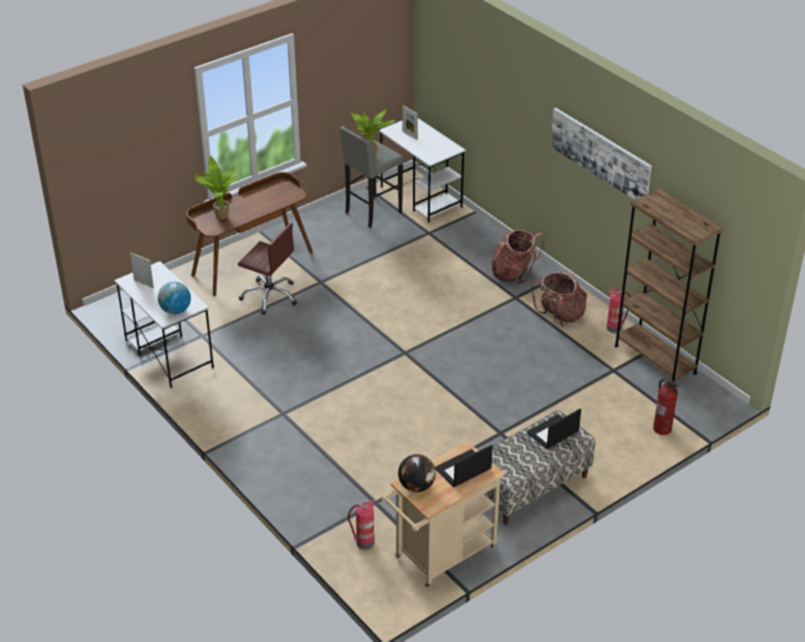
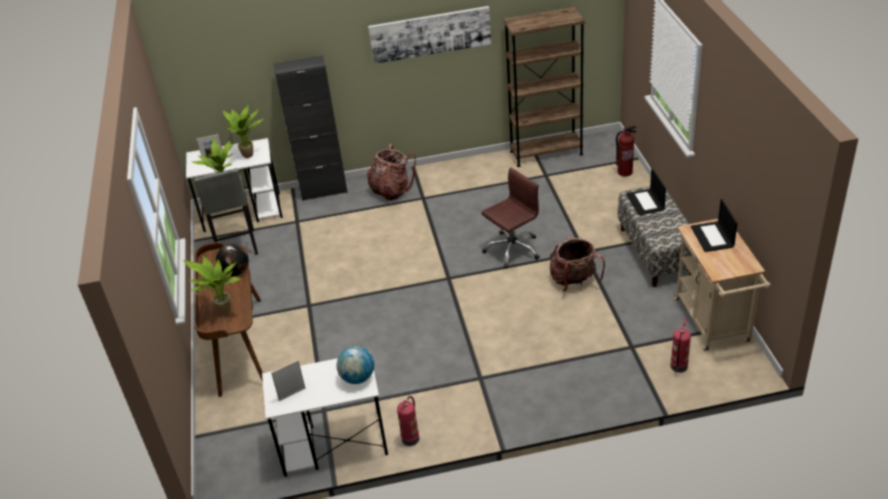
camera: 60 degrees left, 0 degrees up
brown office chair [238,223,297,315] -> brown office chair moved to [481,167,540,269]
globe [398,454,436,492] -> globe moved to [216,244,249,276]
backpack [531,271,587,327] -> backpack moved to [550,236,605,292]
fire extinguisher [606,288,631,333] -> fire extinguisher moved to [397,396,419,446]
none -> potted plant [223,105,264,158]
none -> black cabinet [274,55,348,201]

